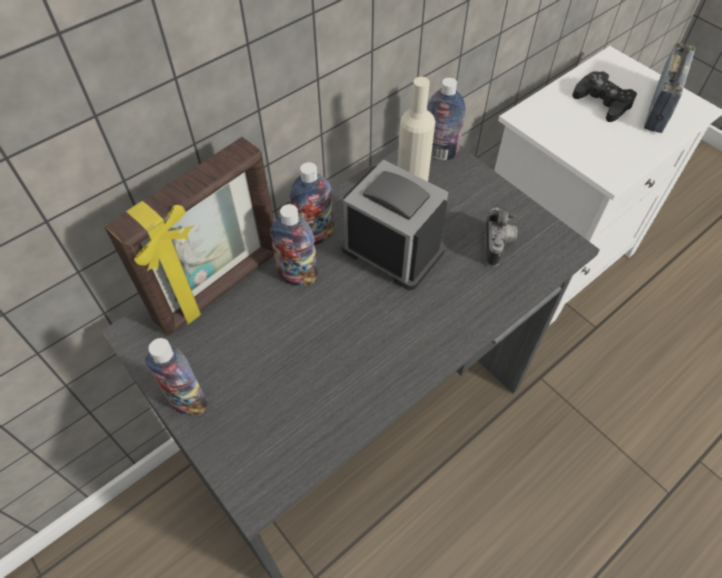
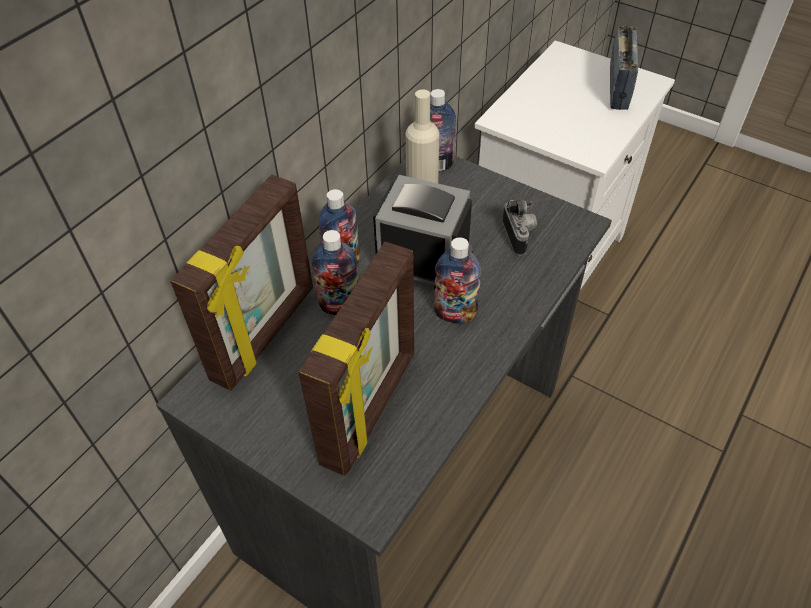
camera: 15 degrees left, 5 degrees down
bottle [145,338,208,415] -> bottle moved to [434,237,481,323]
black game controller [572,71,637,122] -> none
none -> picture frame [299,242,414,476]

